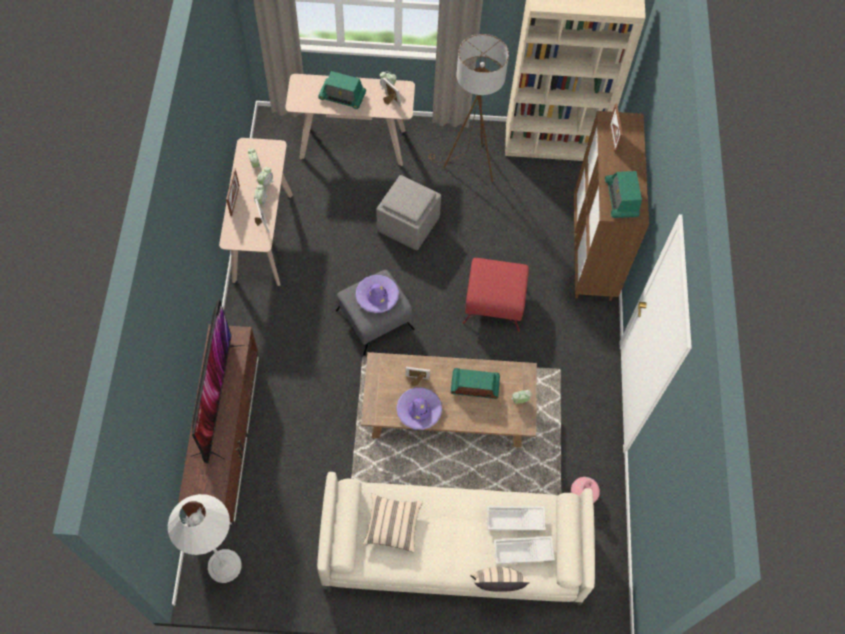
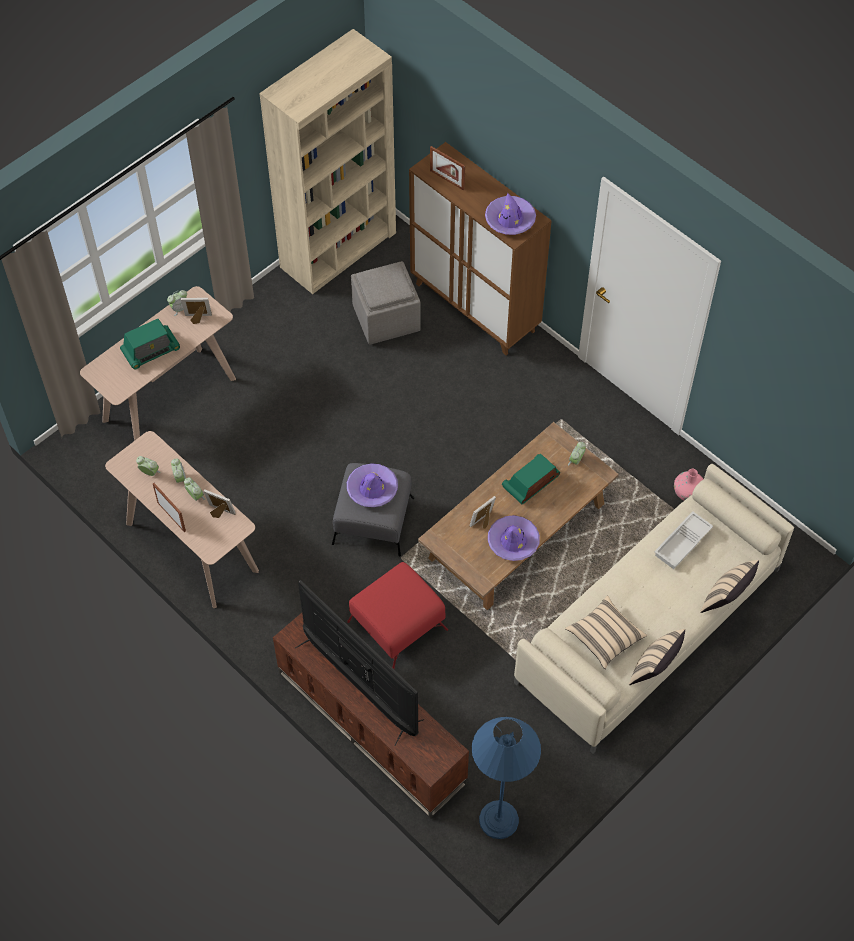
camera: 45 degrees left, 5 degrees down
white floor lamp [168,494,242,583] -> blue floor lamp [472,717,541,839]
grey ottoman [376,175,441,250] -> grey ottoman moved to [351,261,421,344]
brown floor lamp [428,34,509,182] -> none
red ottoman [463,258,529,332] -> red ottoman moved to [347,562,448,669]
white tray [494,536,555,564] -> none
radio [605,171,642,218] -> purple hat [485,193,536,235]
none -> beige pillow [629,629,685,685]

